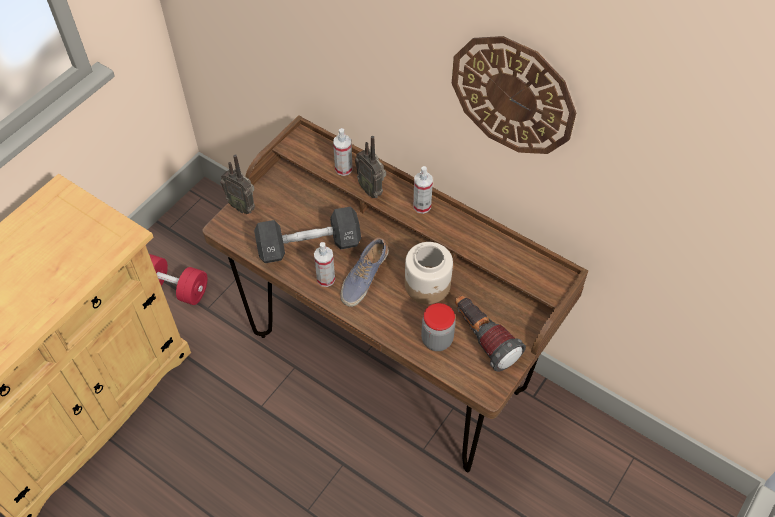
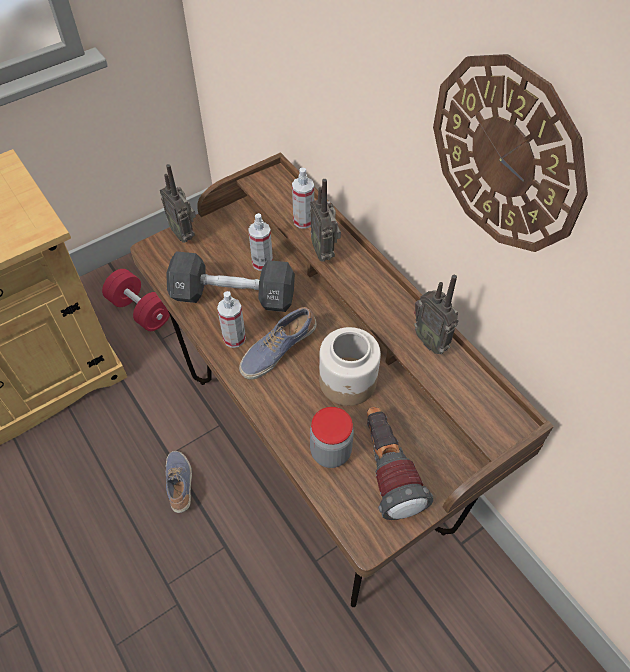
camera: 20 degrees right, 0 degrees up
spray bottle [413,166,433,214] -> spray bottle moved to [248,213,273,271]
none -> shoe [166,451,192,513]
none -> radio [414,275,459,354]

